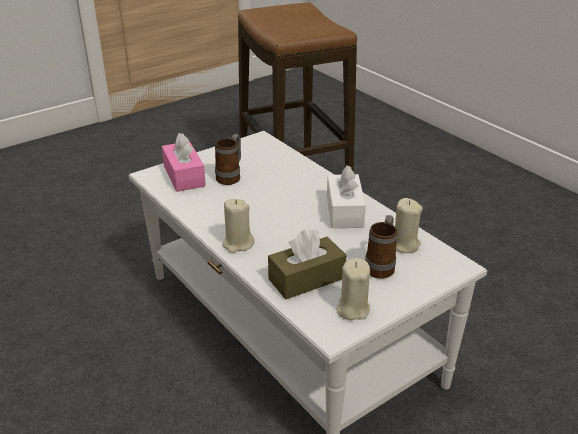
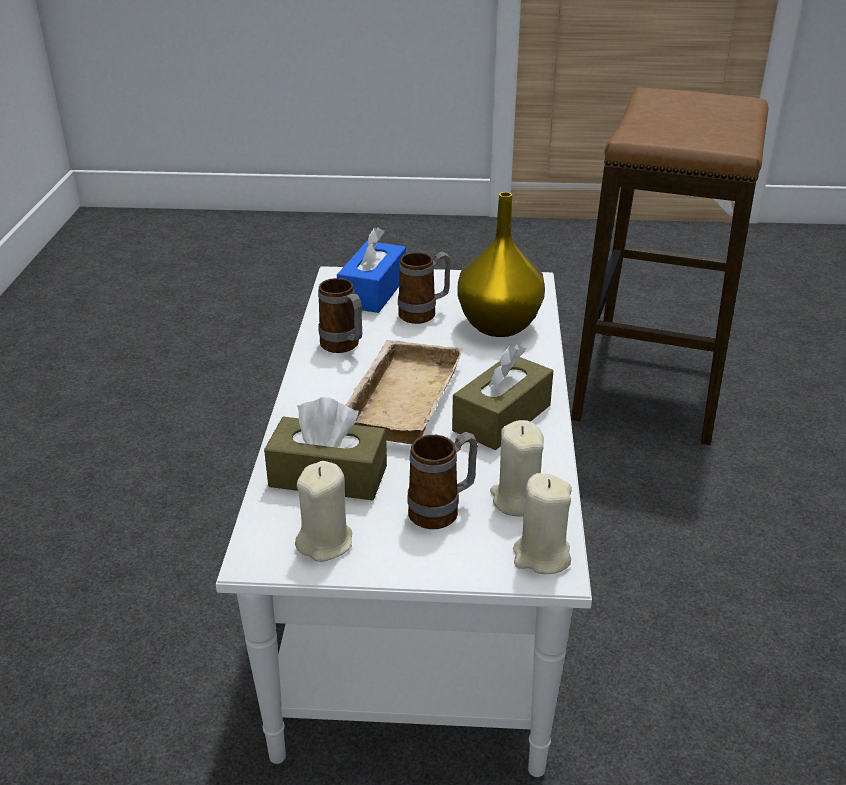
camera: 40 degrees right, 0 degrees up
pink tissue box [162,133,206,192] -> blue tissue box [337,228,406,313]
beige candle [222,199,254,253] -> beige candle moved to [513,473,572,574]
white tissue box [327,165,366,228] -> brown tissue box [452,344,553,450]
none -> mug [318,278,362,353]
none -> beige tray [346,340,463,444]
none -> yellow vase [458,192,545,337]

